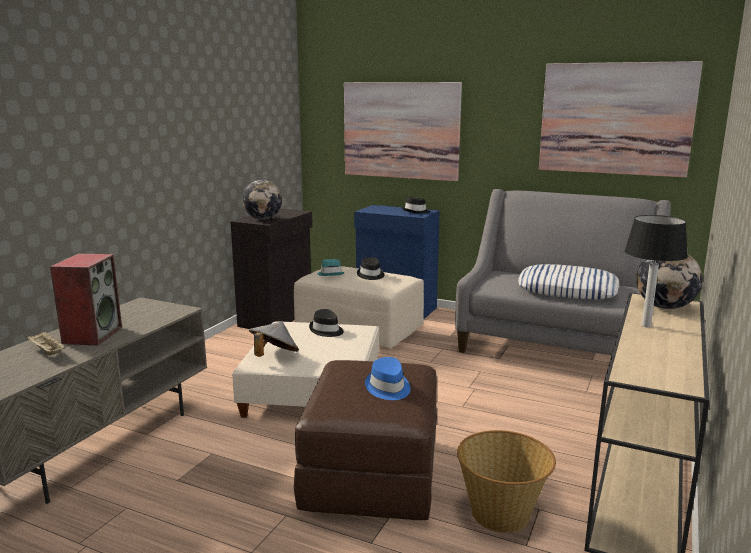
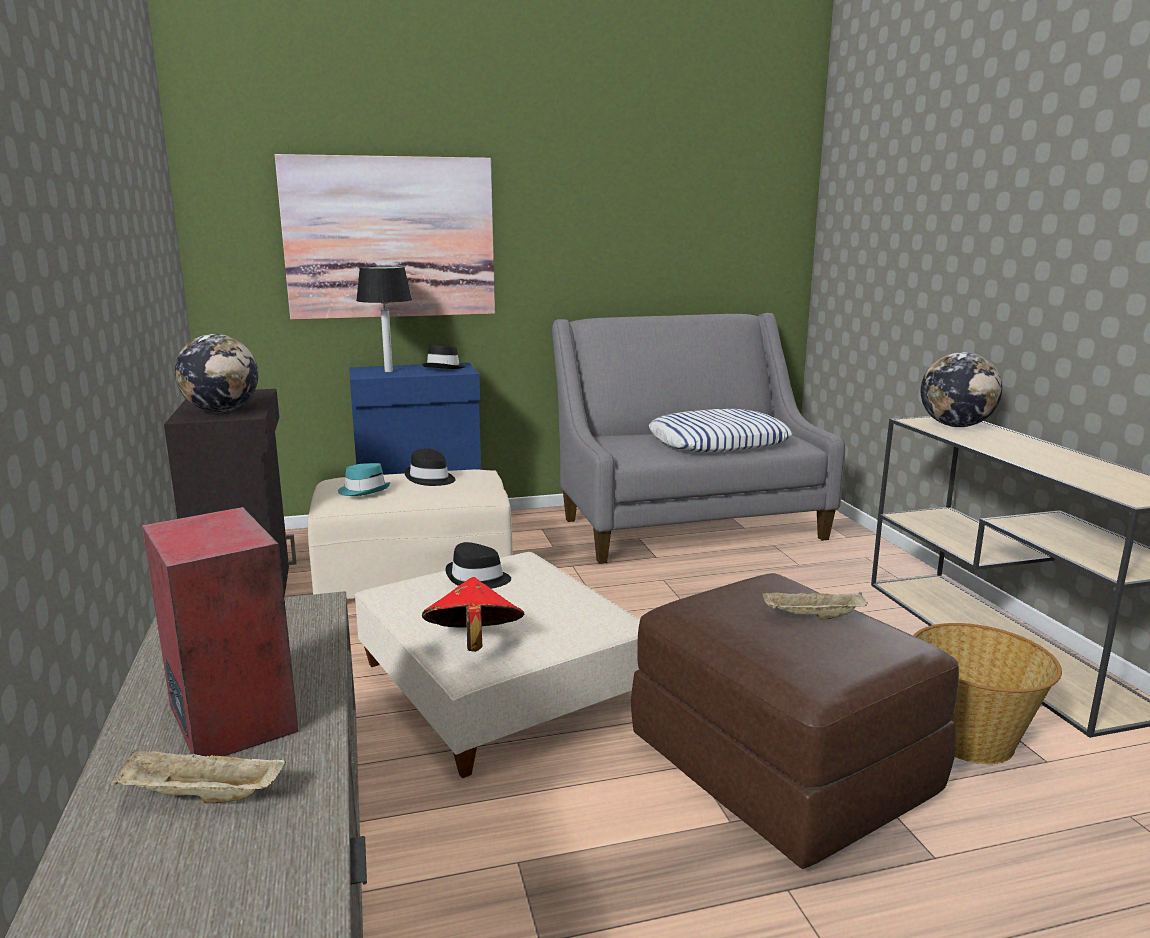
camera: 40 degrees left, 0 degrees up
grey hat [249,322,299,357] -> red hat [422,577,524,652]
blue hat [365,357,411,400] -> beige tray [762,592,868,620]
picture [539,61,703,178] -> none
table lamp [624,215,688,327] -> table lamp moved to [356,266,412,372]

